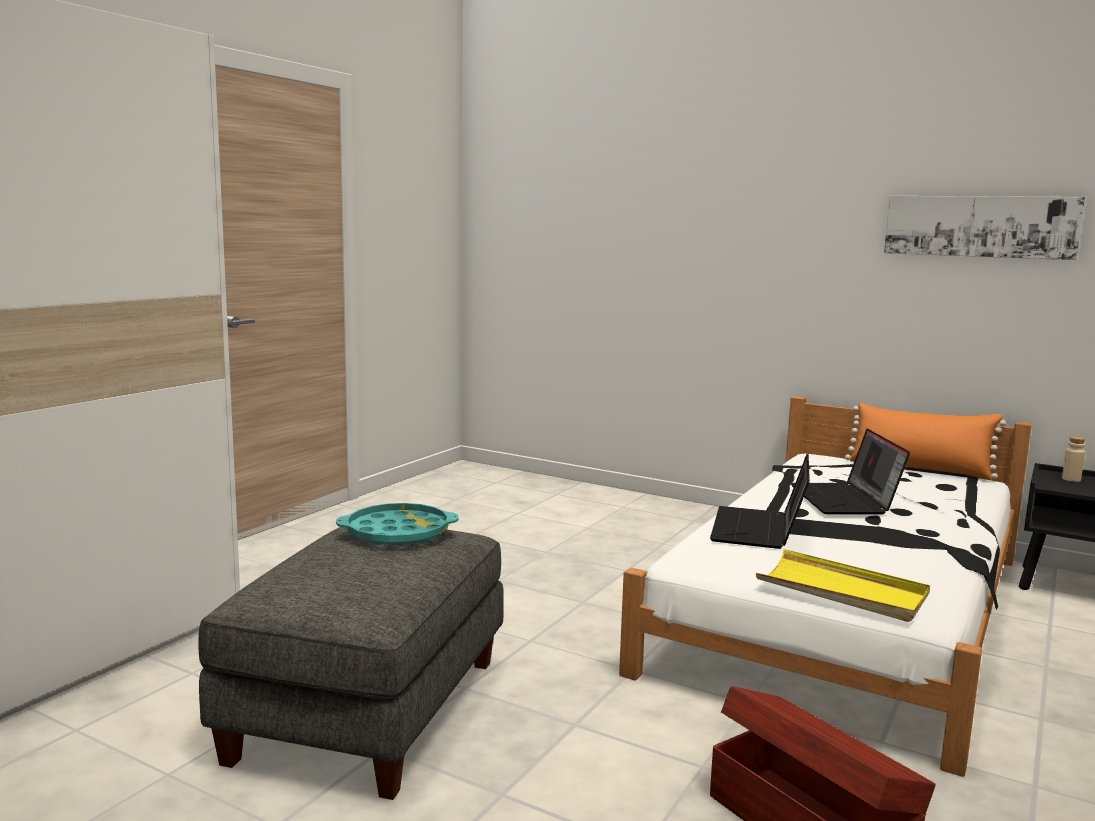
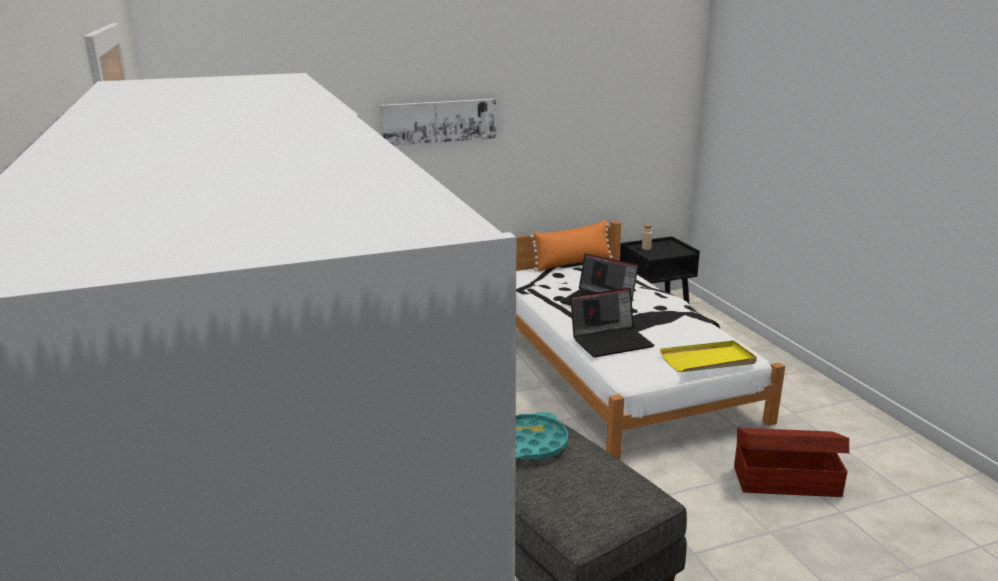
camera: 50 degrees left, 10 degrees up
laptop [710,454,810,549] -> laptop turned 75 degrees counterclockwise [570,288,654,357]
picture [884,196,1085,260] -> picture moved to [380,99,496,146]

